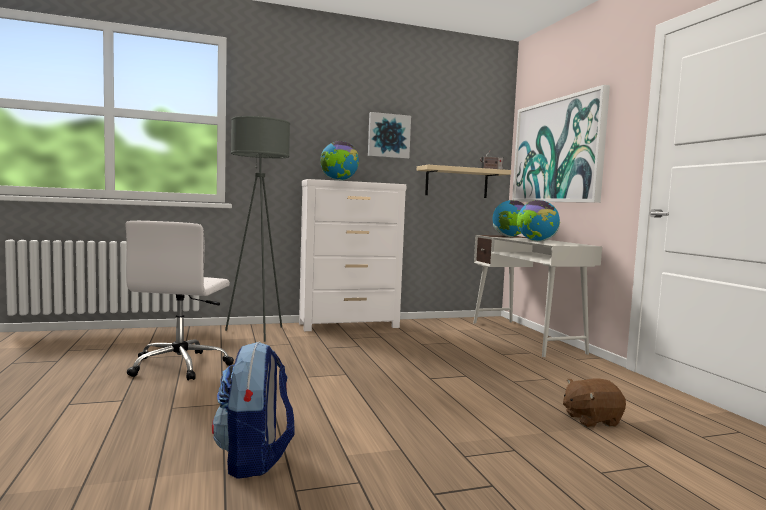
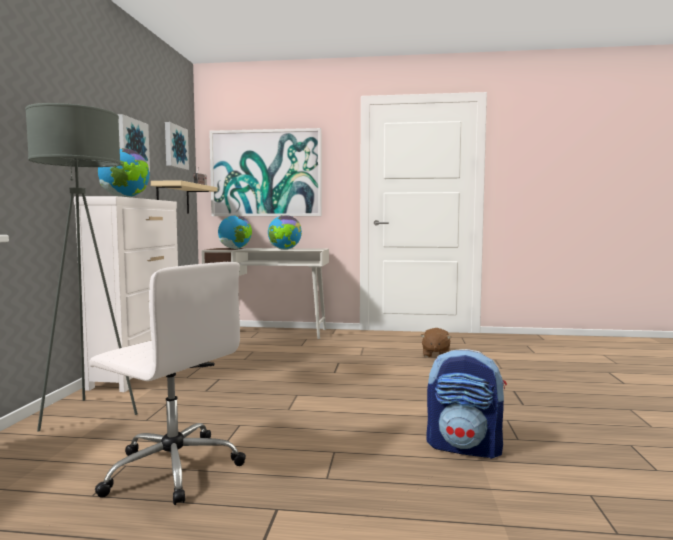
camera: 65 degrees left, 0 degrees up
none -> picture [165,122,189,170]

